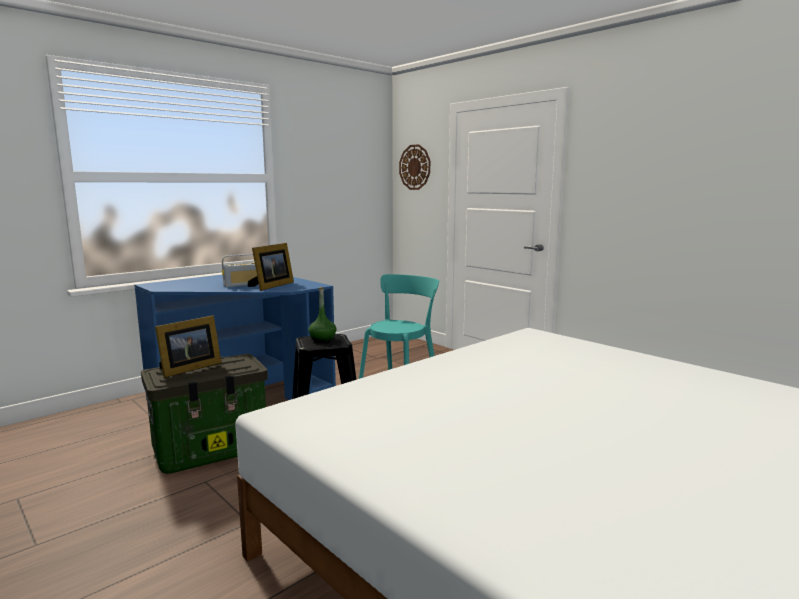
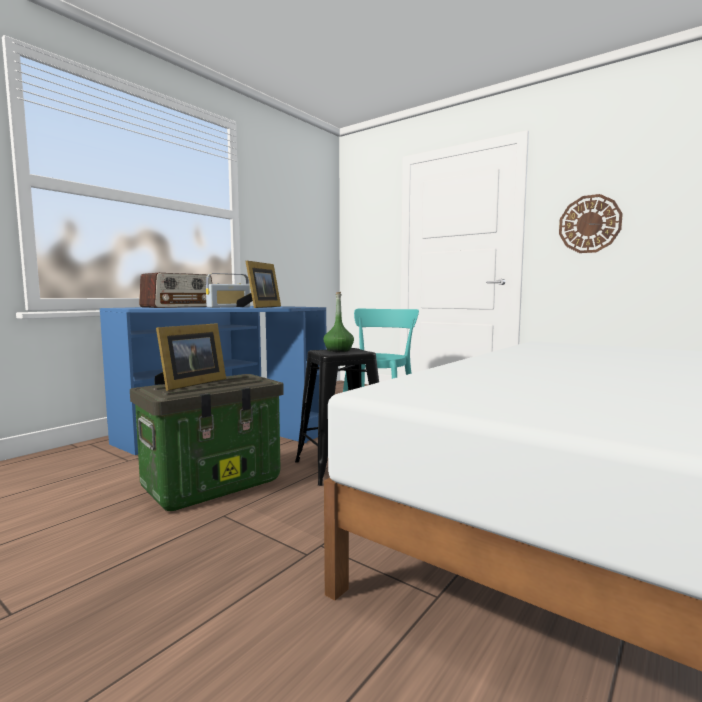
camera: 10 degrees left, 5 degrees down
wall clock [399,144,430,190] -> wall clock moved to [559,194,623,253]
none -> radio [139,273,212,308]

